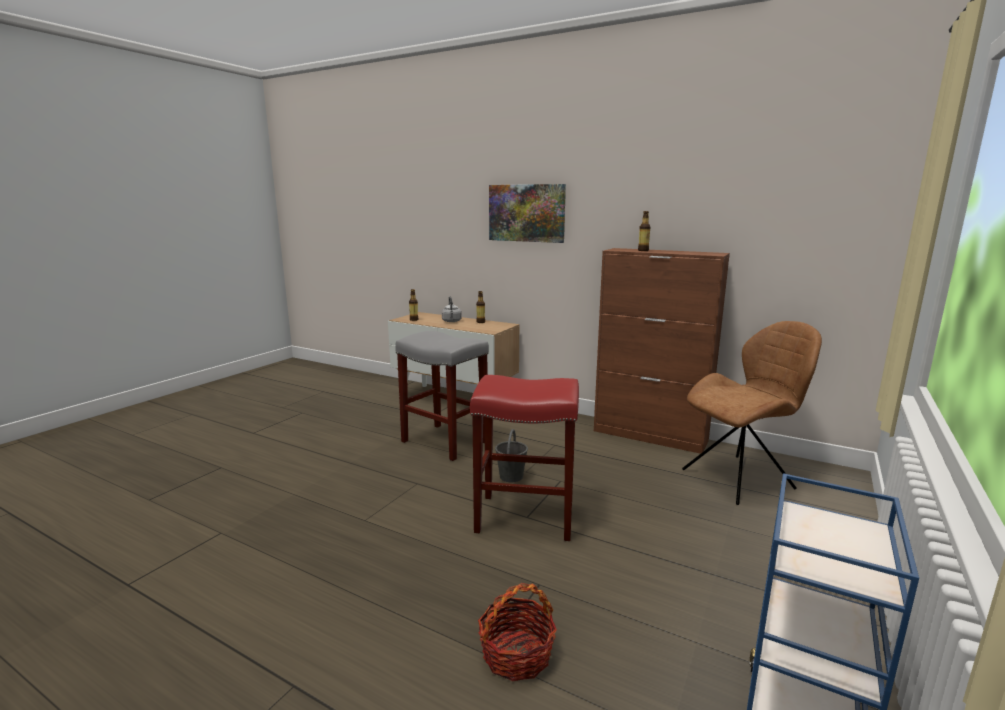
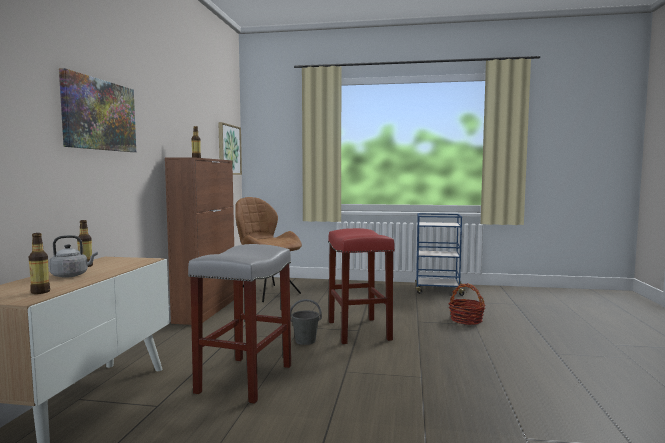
camera: 110 degrees left, 10 degrees down
none -> picture [219,122,242,175]

